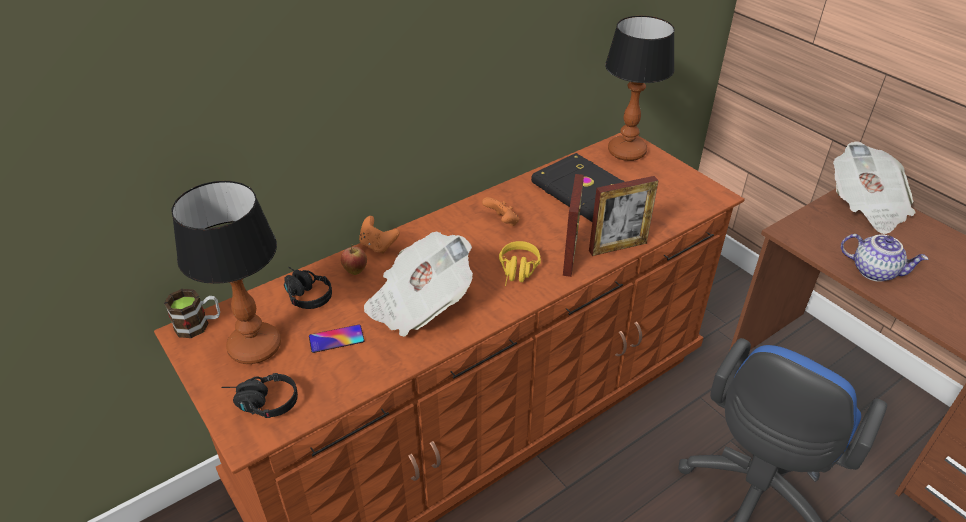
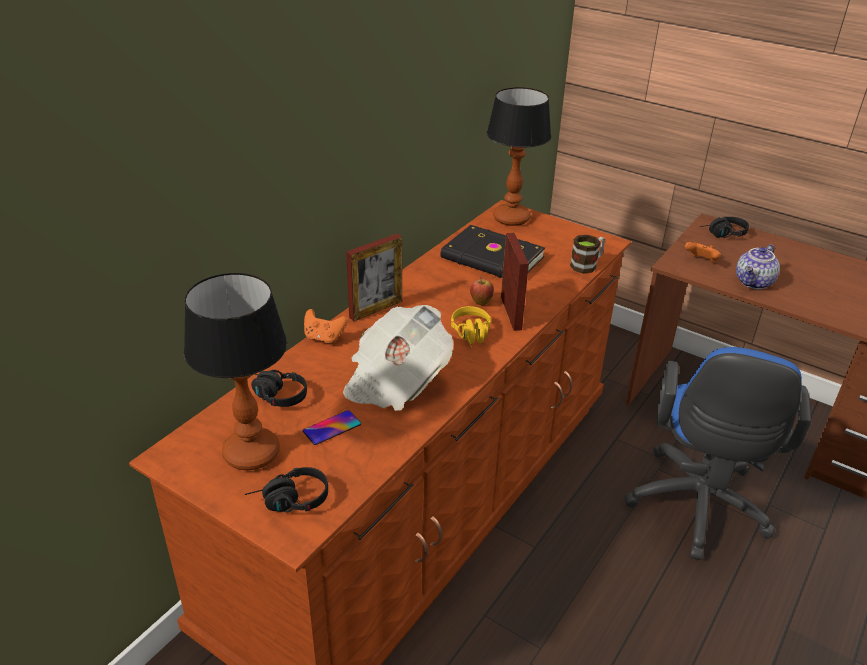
camera: 20 degrees left, 5 degrees down
mug [164,289,220,338] -> mug moved to [570,235,605,273]
apple [341,245,367,275] -> apple moved to [470,276,494,305]
orange game controller [482,197,519,226] -> orange game controller moved to [685,242,721,263]
picture frame [589,176,659,256] -> picture frame moved to [346,234,402,321]
newspaper [833,142,916,234] -> black headphones [699,217,749,238]
teapot [841,234,929,282] -> teapot turned 120 degrees clockwise [736,244,780,289]

